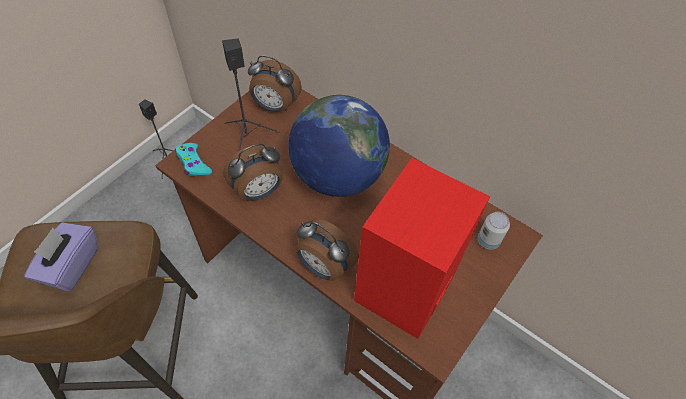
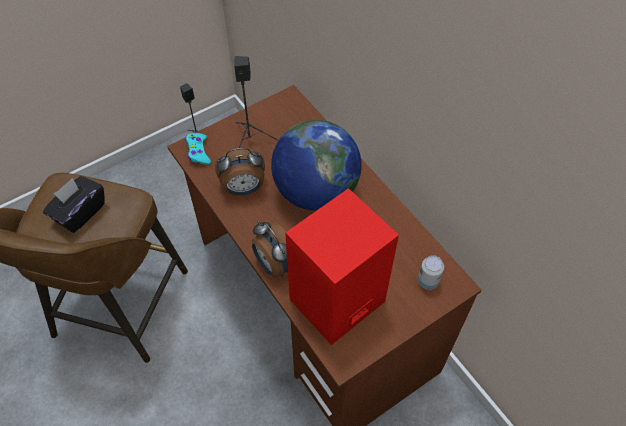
camera: 20 degrees right, 0 degrees up
purple tissue box [24,223,98,292] -> black tissue box [43,176,105,233]
alarm clock [248,55,302,112] -> none

